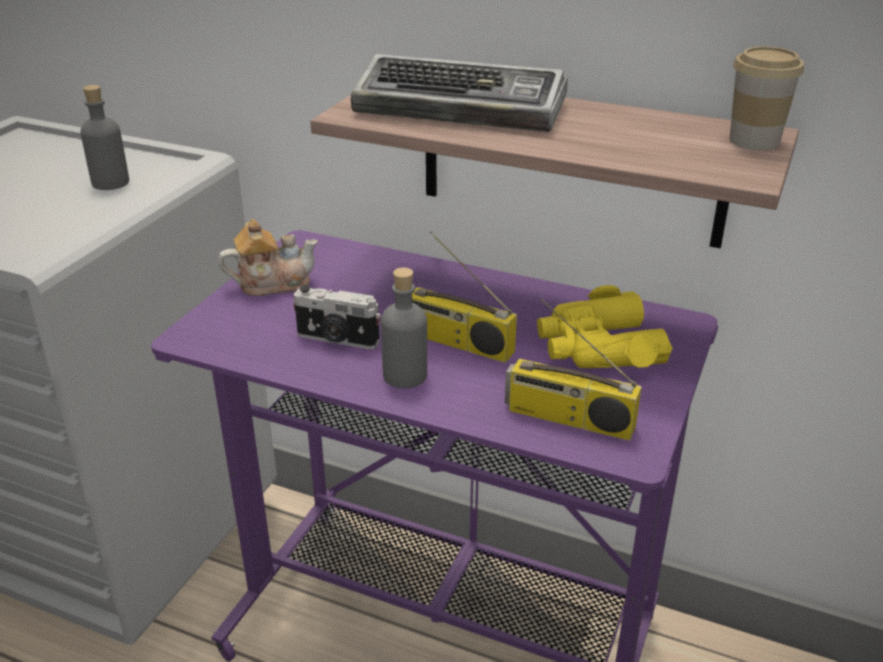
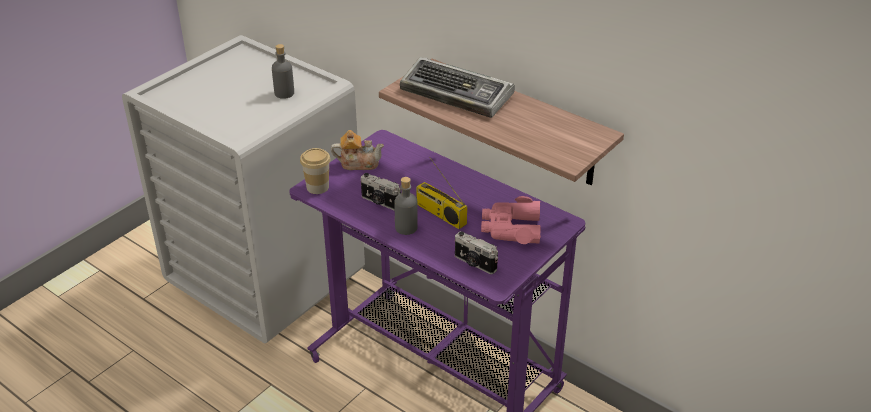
camera: 15 degrees right, 5 degrees up
radio [505,299,641,441] -> camera [455,231,498,274]
yellow binoculars [537,285,672,368] -> pink binoculars [481,196,541,244]
cup [729,46,804,150] -> cup moved to [300,148,331,194]

